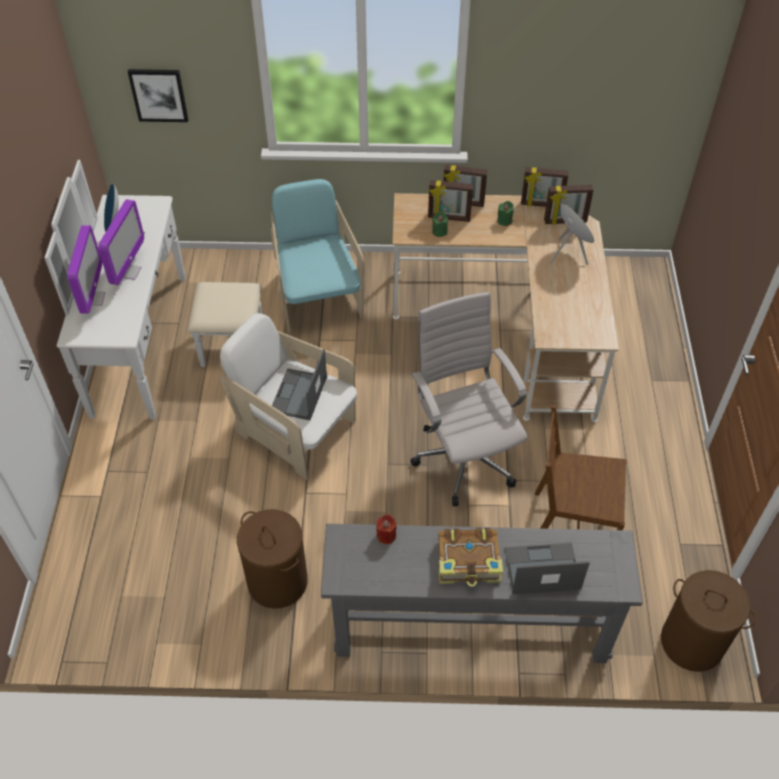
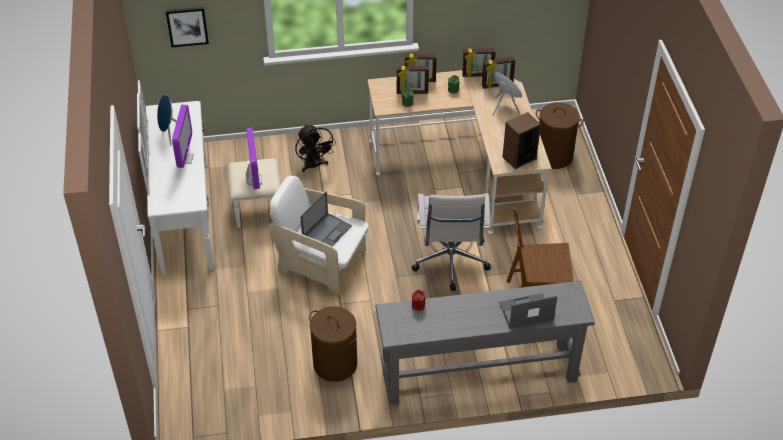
camera: 10 degrees left, 5 degrees down
monitor [67,225,105,313] -> monitor moved to [246,128,262,189]
turquoise armchair [270,179,364,332] -> black fan [295,124,336,172]
laptop [272,349,327,420] -> laptop turned 150 degrees counterclockwise [300,191,352,246]
white office chair [410,292,528,506] -> white office chair turned 150 degrees counterclockwise [412,193,491,291]
book [438,528,503,587] -> none
brown laundry basket [661,570,757,672] -> brown laundry basket moved to [536,102,584,169]
none -> speaker [503,112,541,169]

